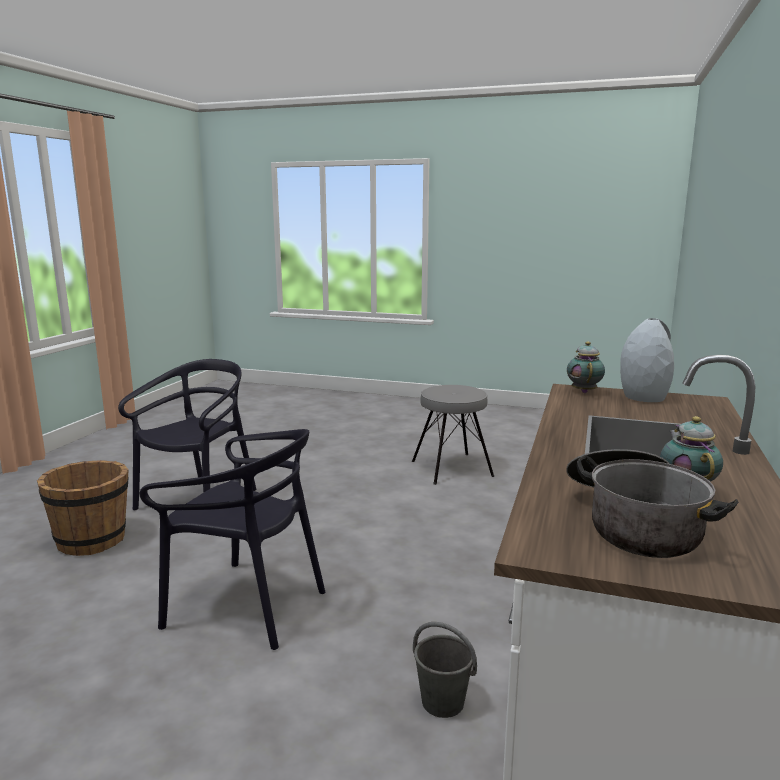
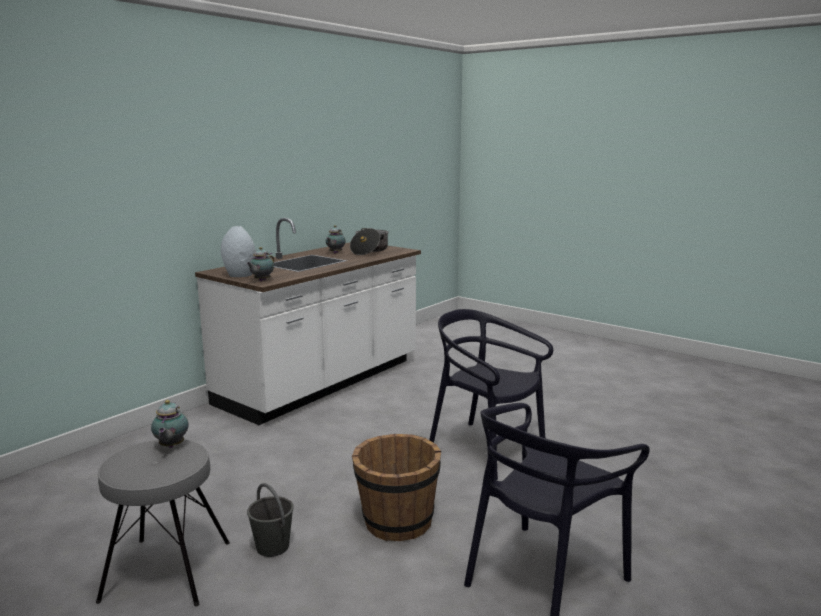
camera: 160 degrees left, 0 degrees up
brown bucket [37,460,129,556] -> brown bucket moved to [352,434,441,541]
grey bucket [413,622,477,718] -> grey bucket moved to [247,483,294,557]
none -> teapot [151,400,189,448]

